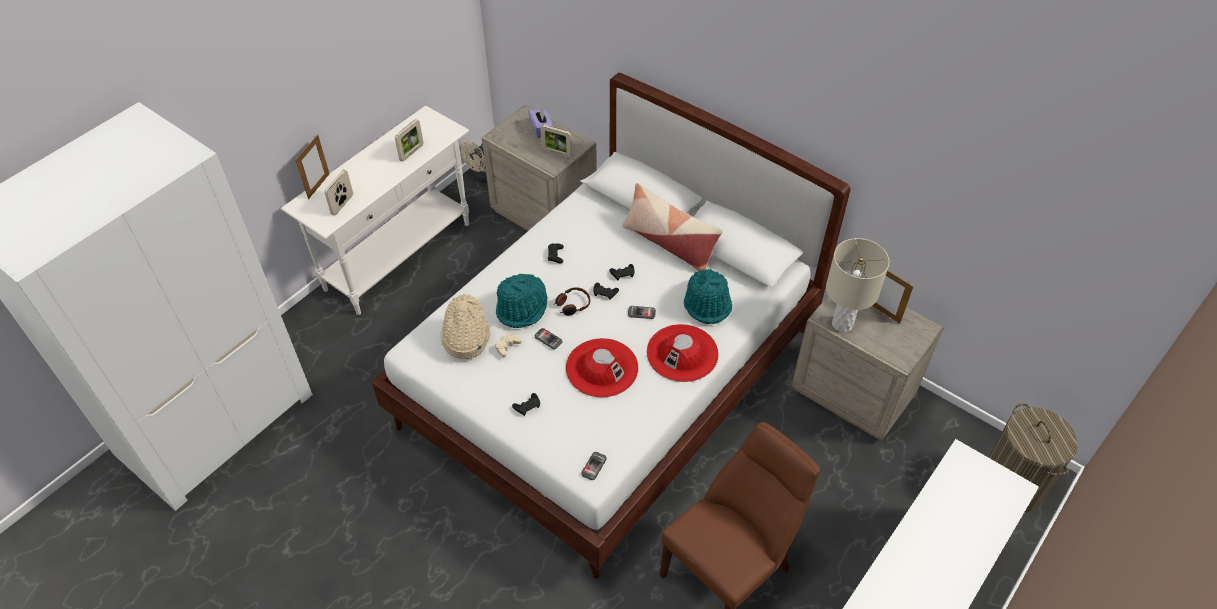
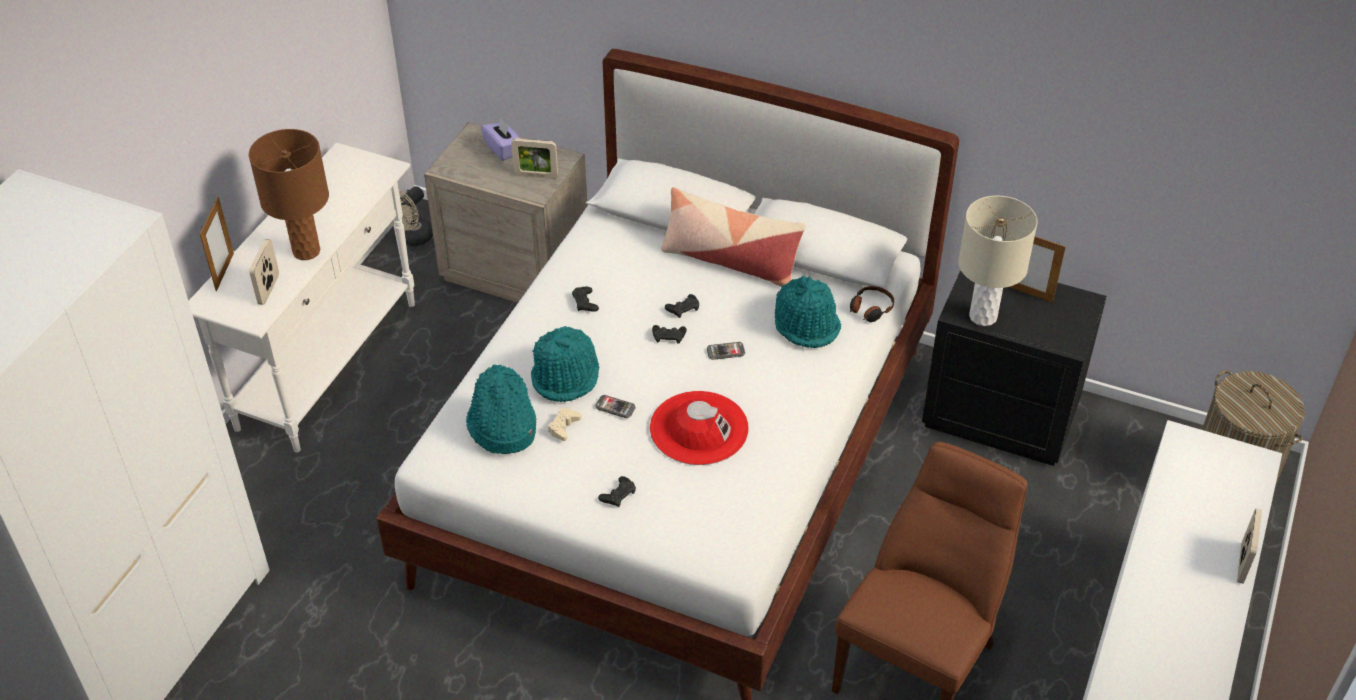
camera: 15 degrees left, 5 degrees down
picture frame [395,119,424,161] -> picture frame moved to [1237,508,1262,584]
beige hat [441,294,490,359] -> turquoise hat [466,365,536,454]
headphones [554,287,590,316] -> headphones moved to [850,286,894,322]
phone [581,452,607,480] -> none
red hat [647,324,719,382] -> none
beige nightstand [791,295,944,441] -> black nightstand [922,270,1107,466]
none -> brown table lamp [249,129,329,260]

